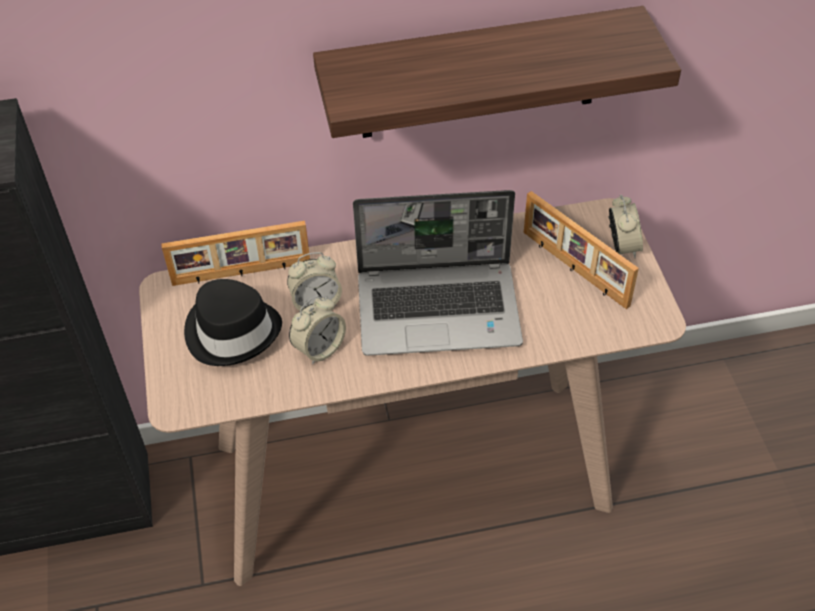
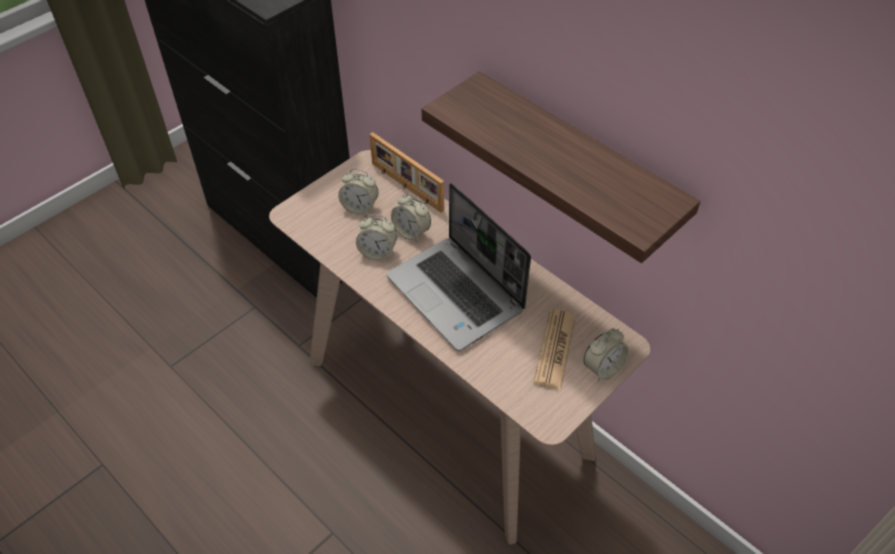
camera: 55 degrees right, 0 degrees up
black hat [184,279,282,366] -> alarm clock [338,169,378,215]
picture frame [524,191,639,309] -> newspaper [533,309,576,390]

